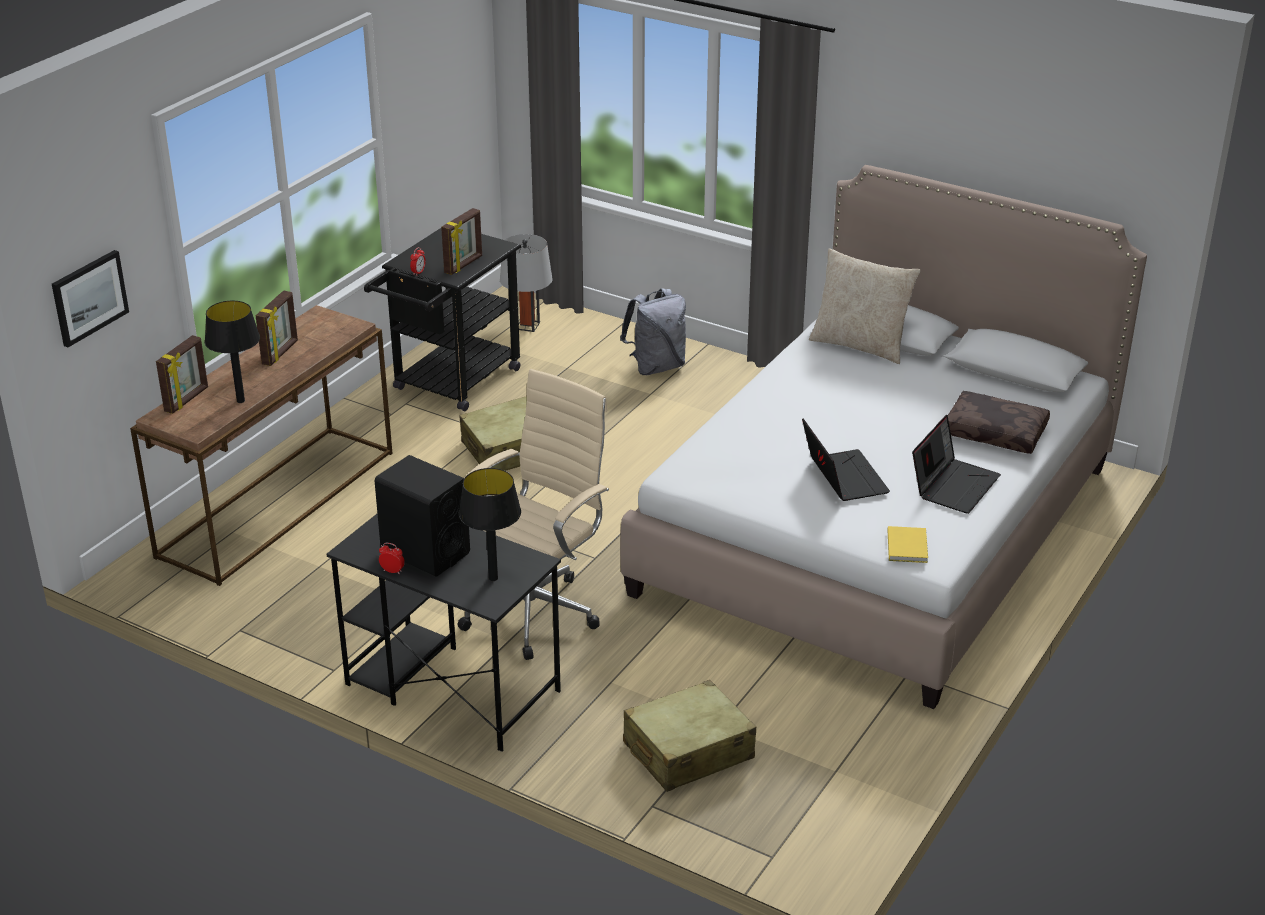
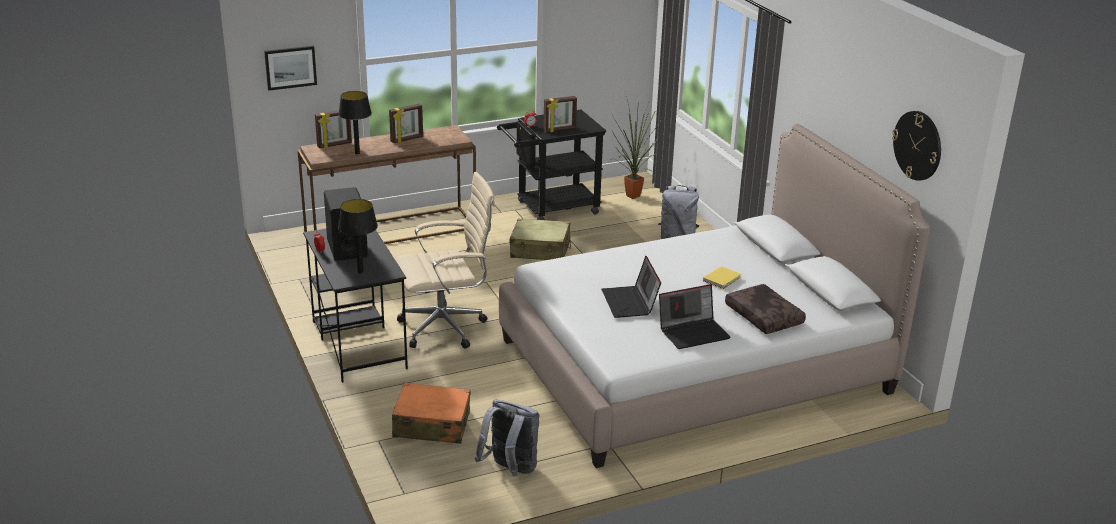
camera: 35 degrees right, 5 degrees down
grey table lamp [500,234,552,332] -> potted plant [609,96,663,199]
beige suitcase [623,680,756,792] -> orange suitcase [392,383,470,444]
laptop [802,418,890,501] -> laptop turned 150 degrees clockwise [601,256,661,318]
beige pillow [809,248,921,364] -> none
yellow book [888,526,928,563] -> yellow book moved to [703,266,742,289]
none -> grey backpack [475,400,539,477]
none -> wall clock [892,111,941,181]

